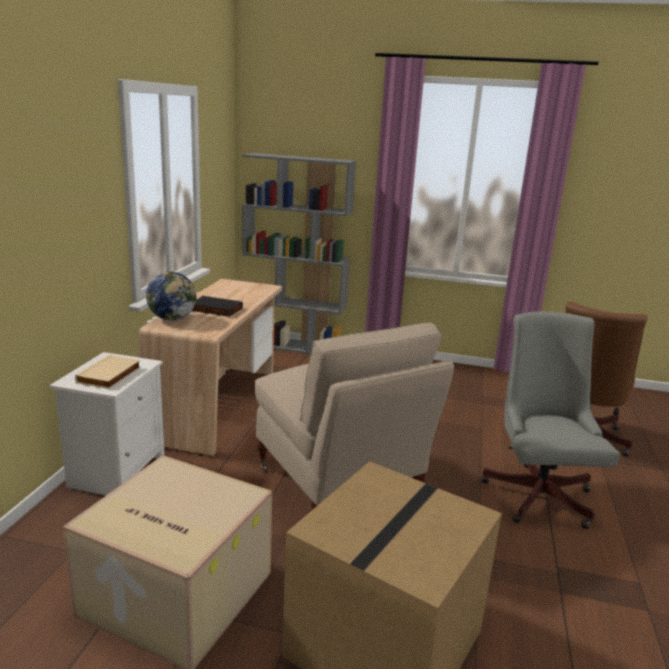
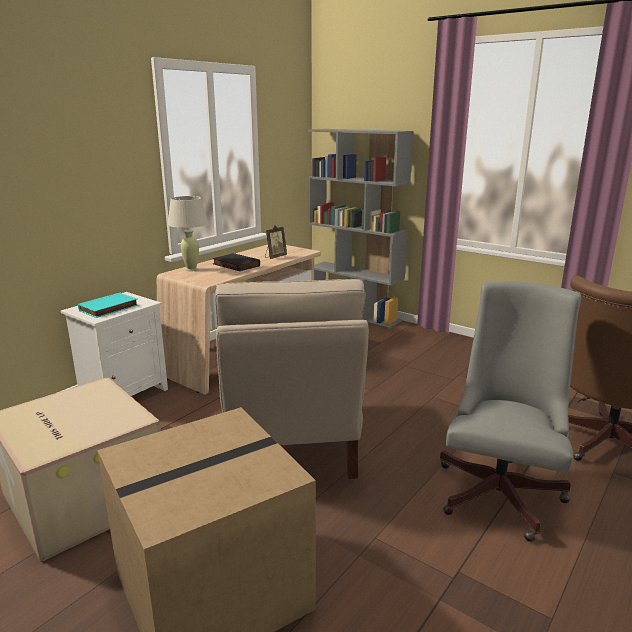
camera: 25 degrees right, 0 degrees up
beige book [75,355,141,389] -> turquoise book [78,292,138,318]
globe [146,272,197,320] -> beige table lamp [167,196,208,271]
none -> picture frame [265,225,287,259]

